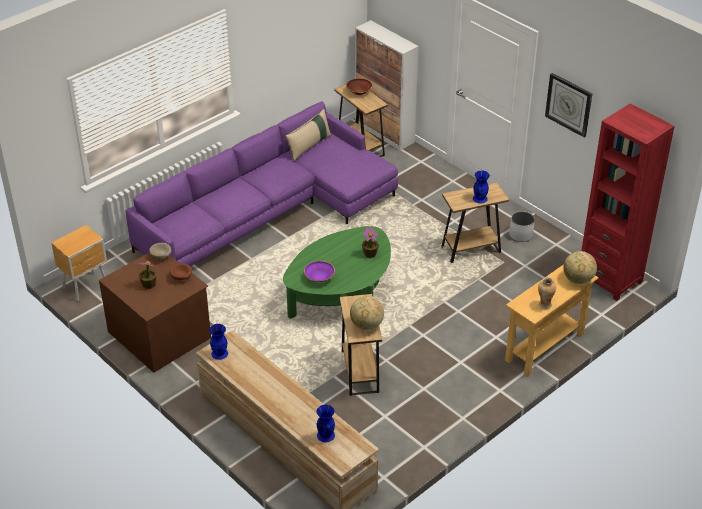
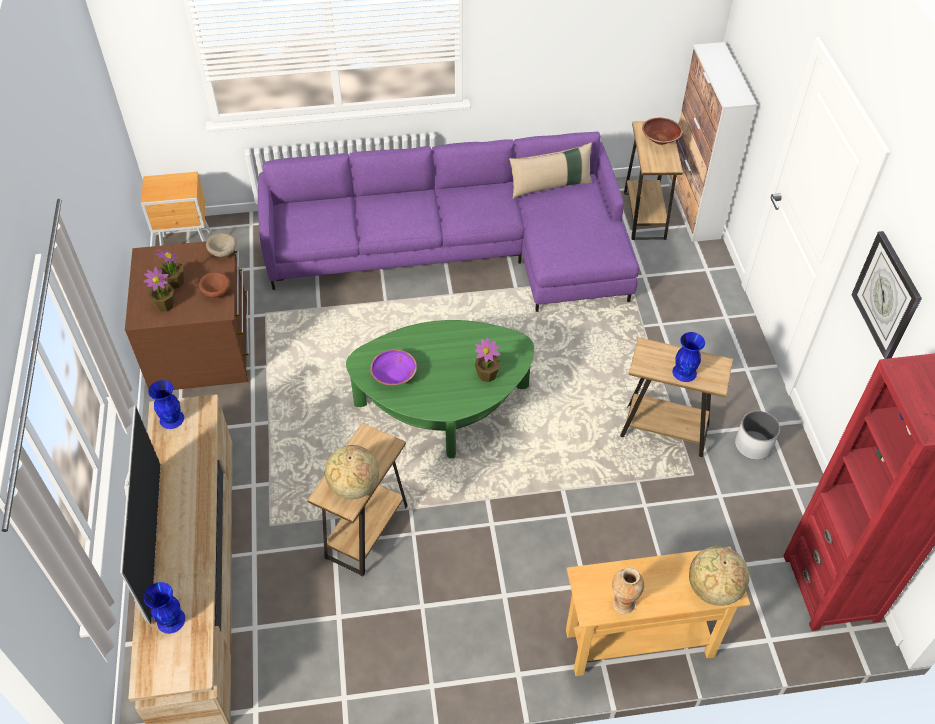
camera: 35 degrees right, 10 degrees up
none -> television [120,406,161,625]
none -> potted plant [143,267,175,312]

